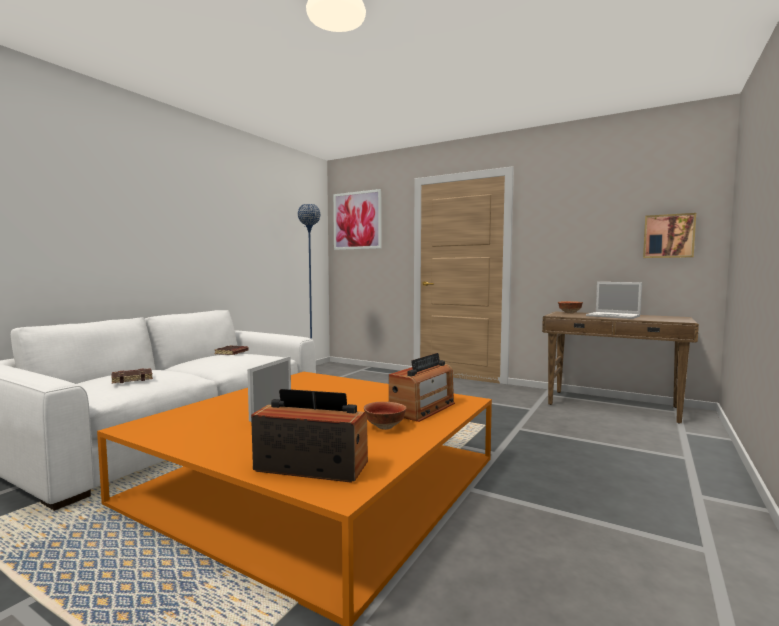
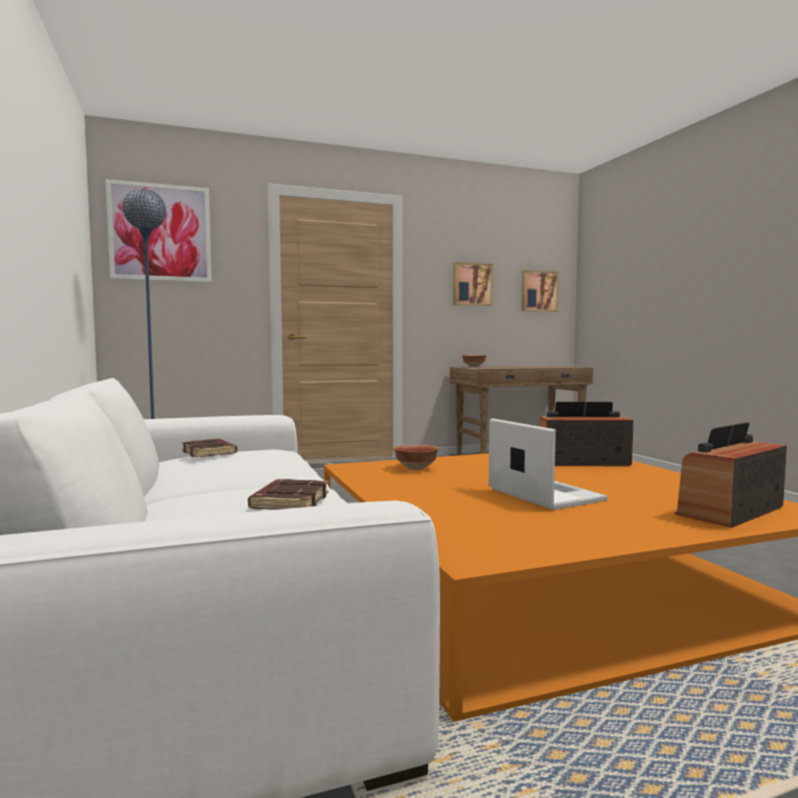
camera: 50 degrees left, 0 degrees up
bowl [364,402,406,430] -> bowl moved to [394,445,439,471]
radio [389,353,455,422] -> radio turned 75 degrees counterclockwise [539,402,634,466]
laptop [586,282,642,319] -> none
none -> picture [453,262,493,306]

